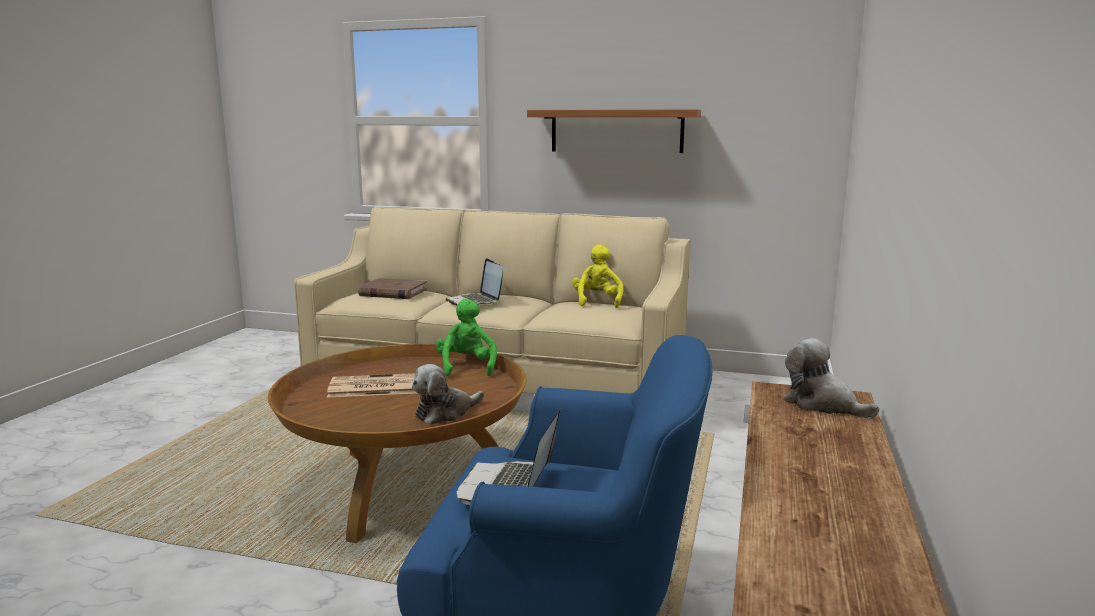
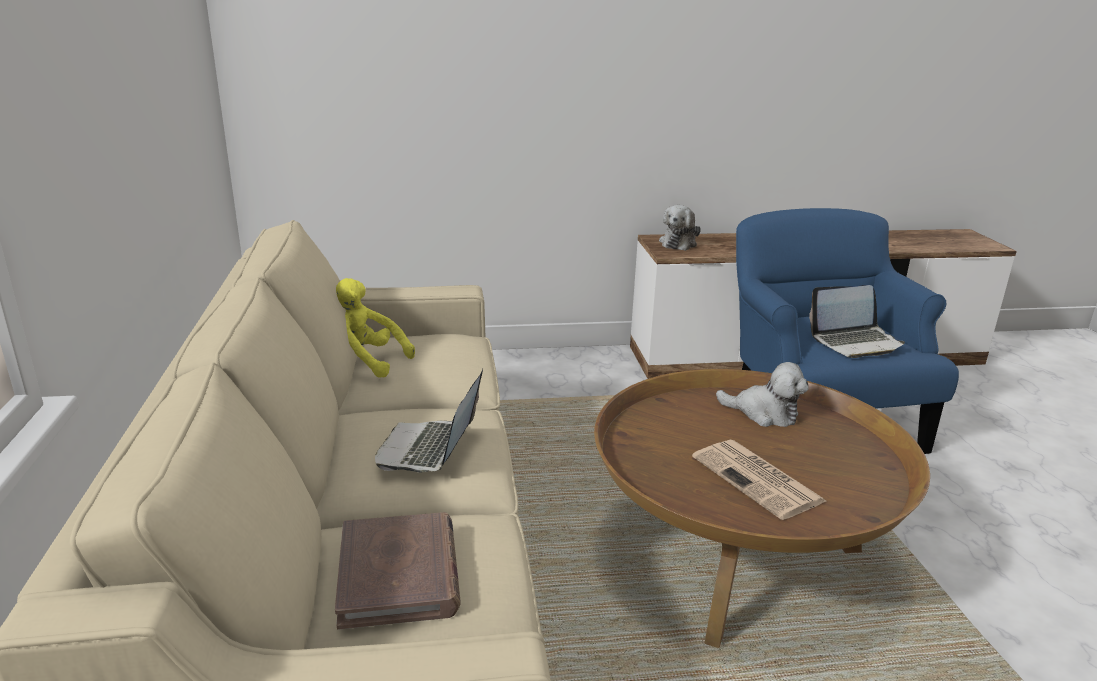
camera: 115 degrees left, 10 degrees up
green plush toy [435,298,497,376] -> none
laptop [445,258,503,306] -> laptop turned 150 degrees clockwise [375,369,483,473]
shelf [527,109,701,153] -> none
yellow plush toy [572,244,623,308] -> yellow plush toy turned 45 degrees clockwise [336,278,415,378]

